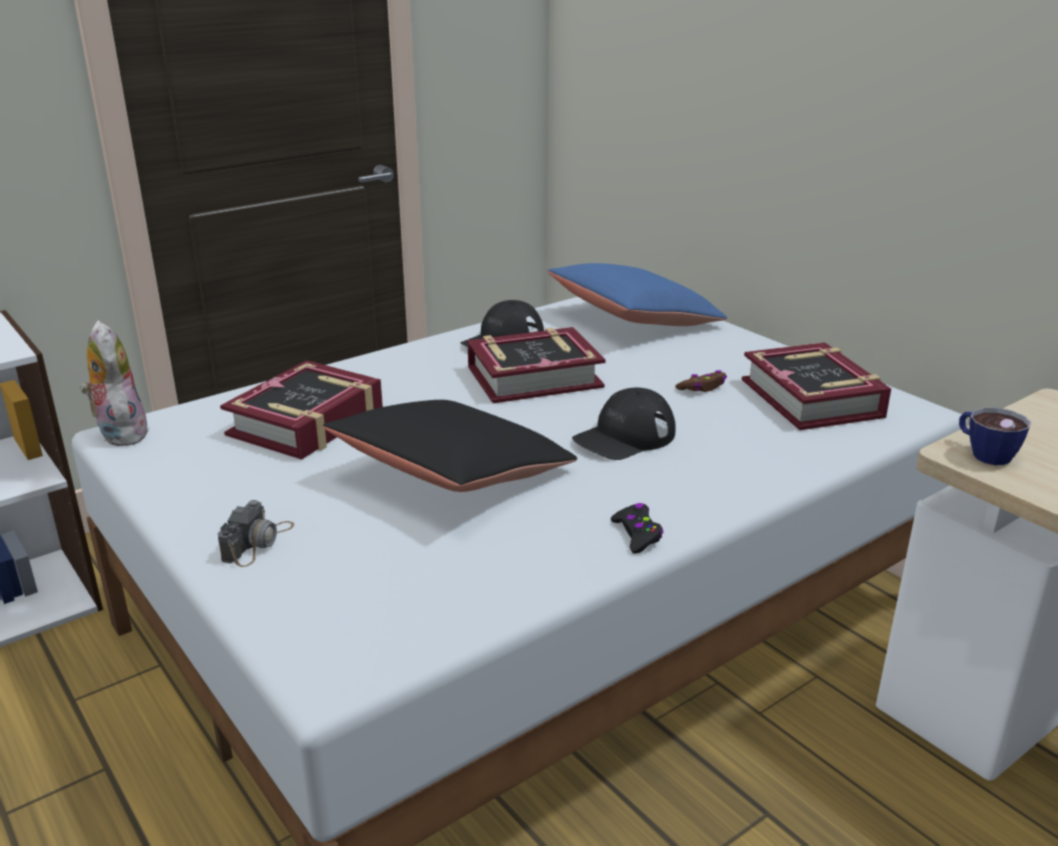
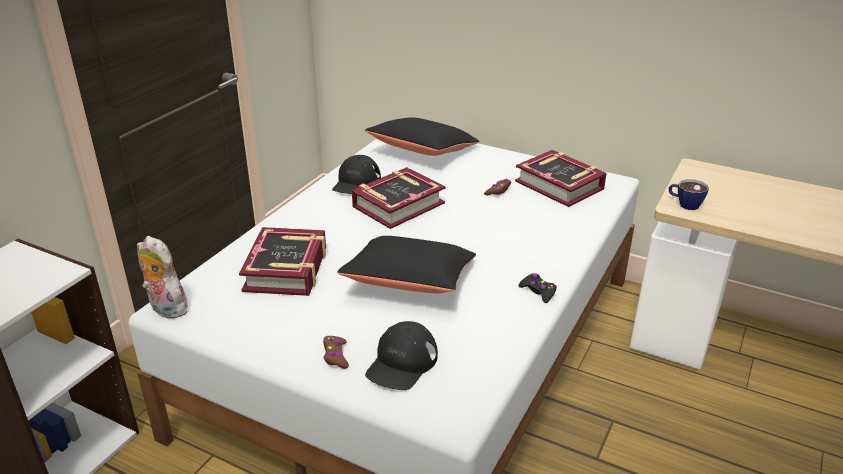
camera: 25 degrees left, 5 degrees up
camera [218,500,294,567] -> brown game controller [323,336,349,369]
blue pillow [548,263,727,326] -> black pillow [365,117,480,156]
black cap [572,387,676,460] -> black cap moved to [365,321,438,390]

